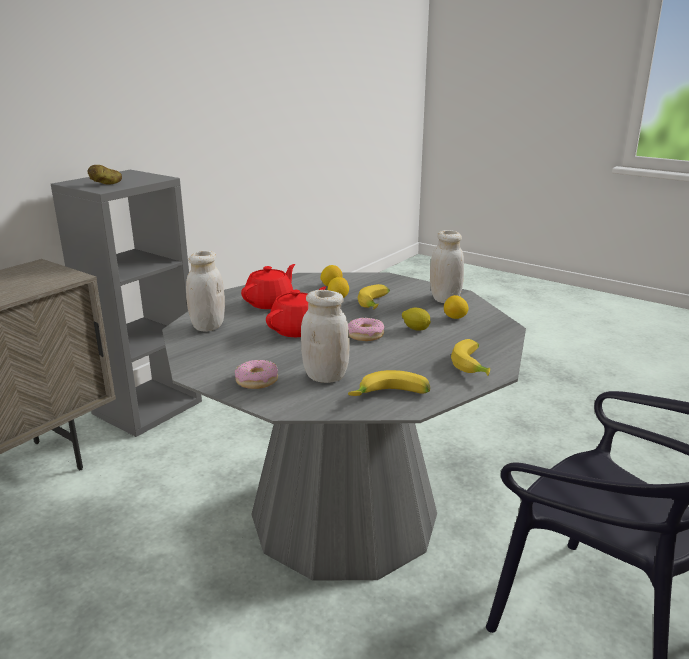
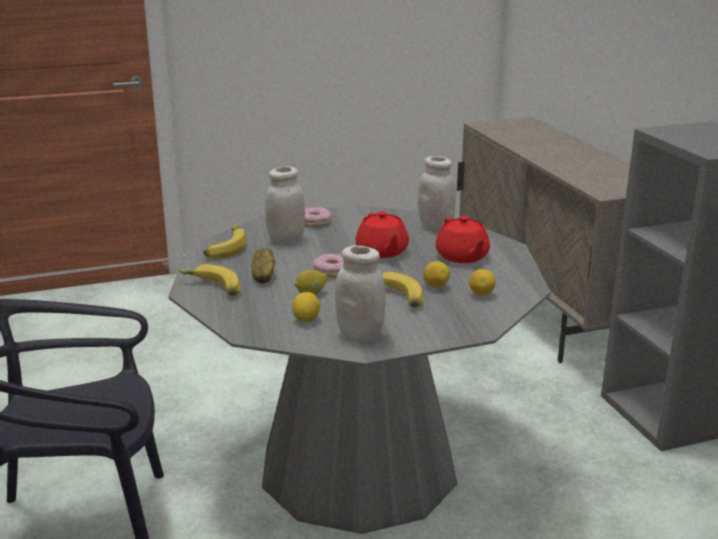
camera: 125 degrees right, 0 degrees up
potato [87,165,122,185] -> potato moved to [251,249,275,284]

